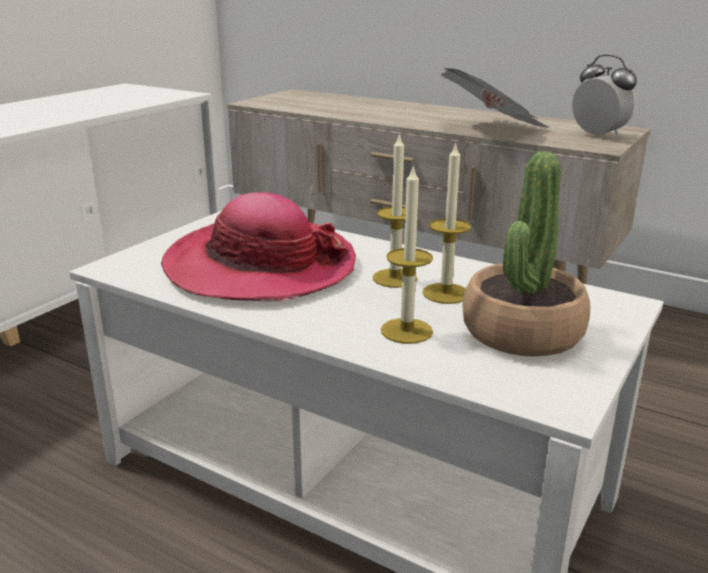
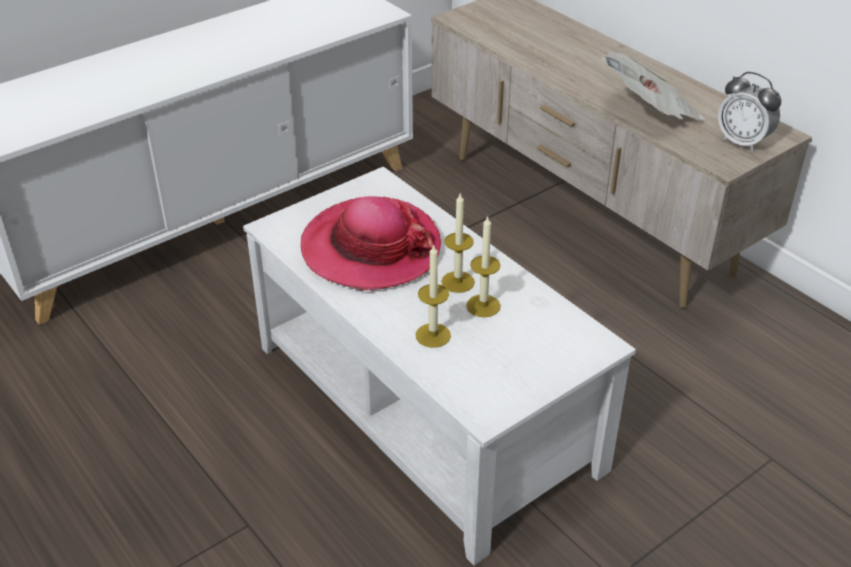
camera: 20 degrees right, 15 degrees up
potted plant [462,151,590,356] -> none
alarm clock [572,54,637,137] -> alarm clock turned 150 degrees clockwise [718,72,781,152]

